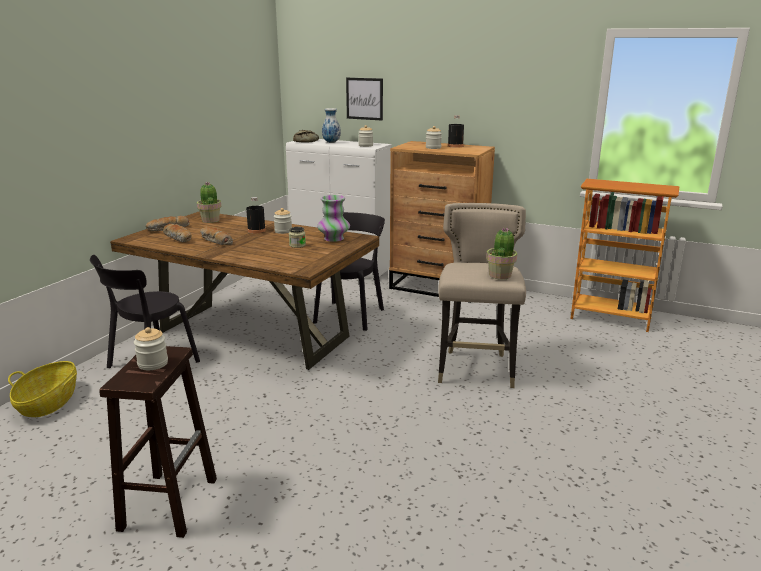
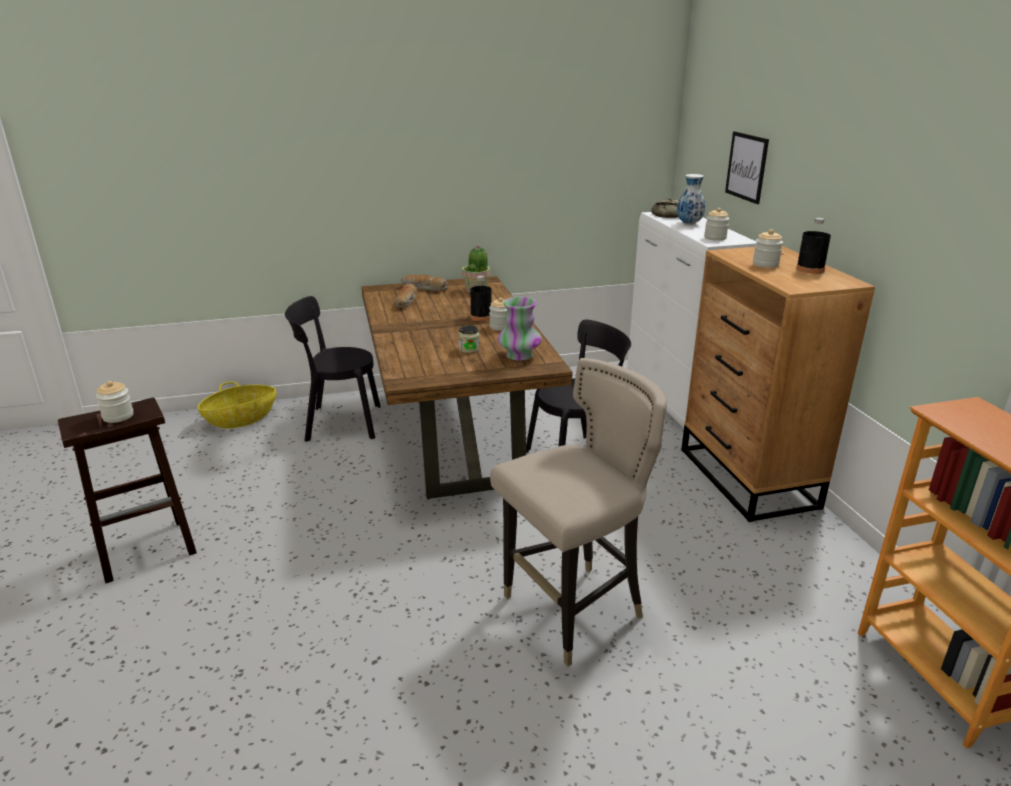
camera: 50 degrees right, 5 degrees up
bread [200,227,233,245] -> none
potted plant [486,227,517,280] -> none

